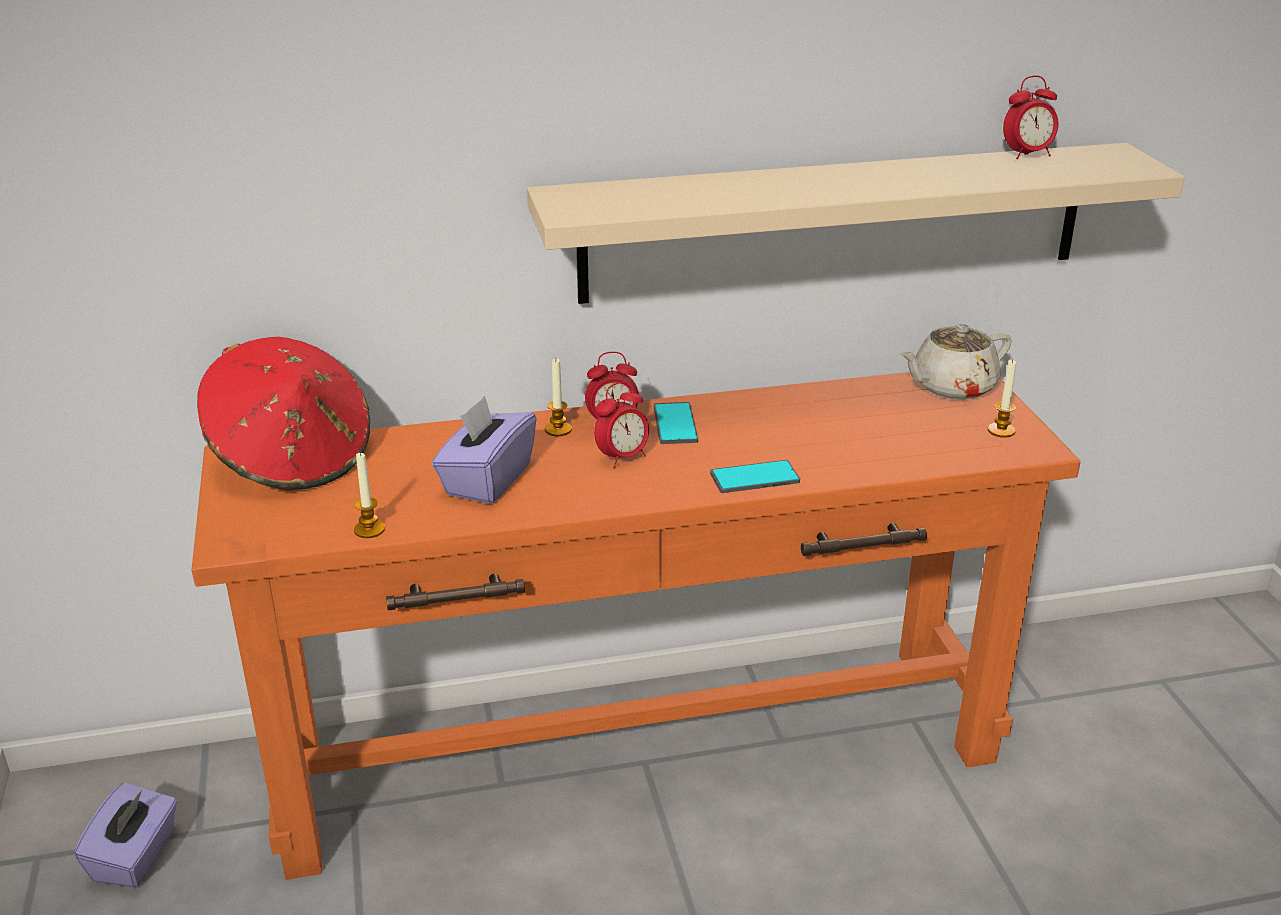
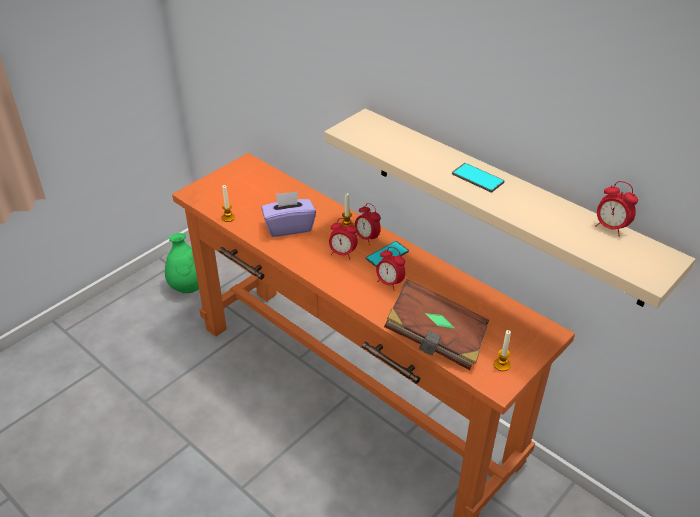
camera: 55 degrees right, 10 degrees up
purple tissue box [74,783,177,888] -> green vase [165,233,199,293]
red hat [197,337,370,490] -> none
phone [710,460,800,493] -> phone moved to [452,163,504,192]
beige teapot [900,324,1012,400] -> none
none -> alarm clock [376,247,406,291]
none -> brown book [384,279,489,370]

